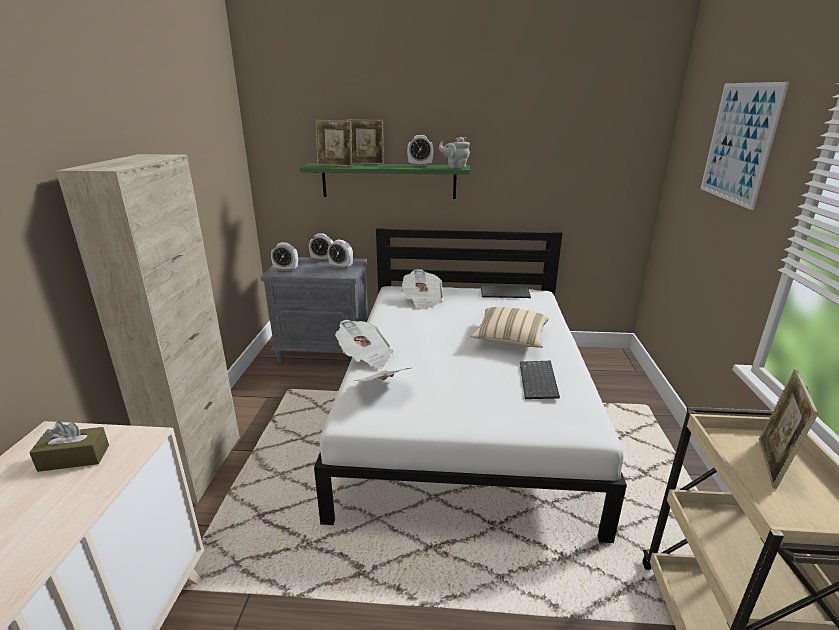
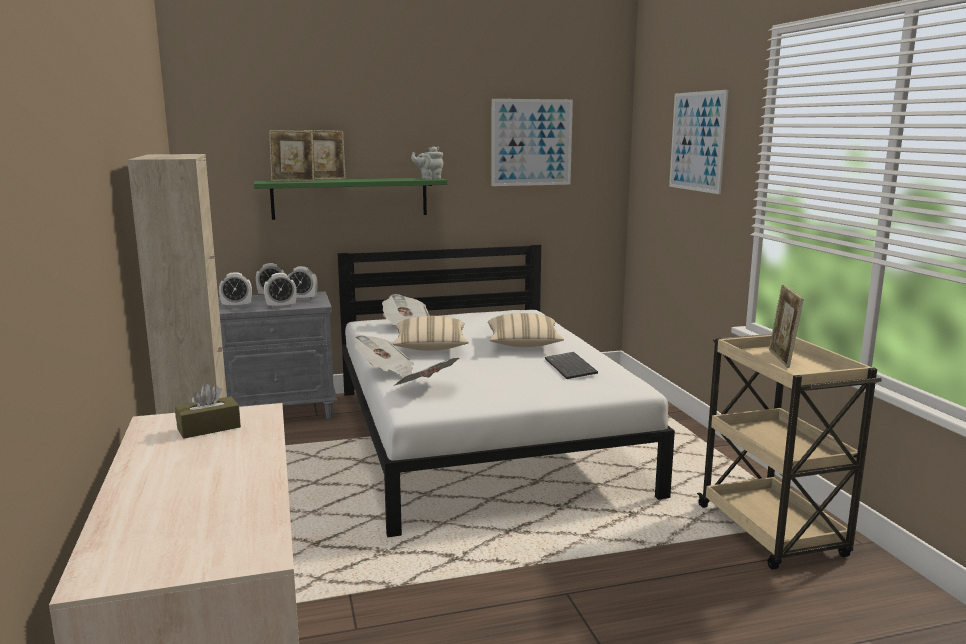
camera: 20 degrees left, 10 degrees down
alarm clock [407,135,433,166] -> alarm clock moved to [264,273,297,309]
keyboard [481,286,531,298] -> none
none -> beige pillow [393,316,469,351]
none -> picture [491,99,573,186]

